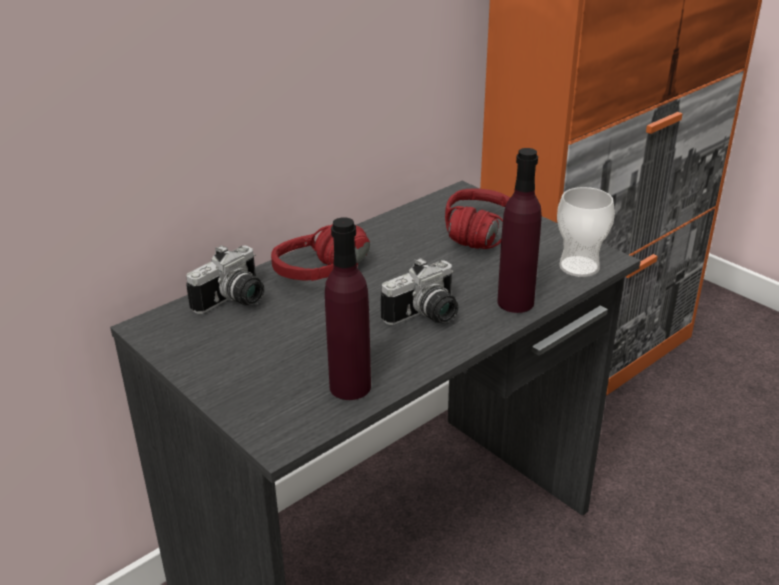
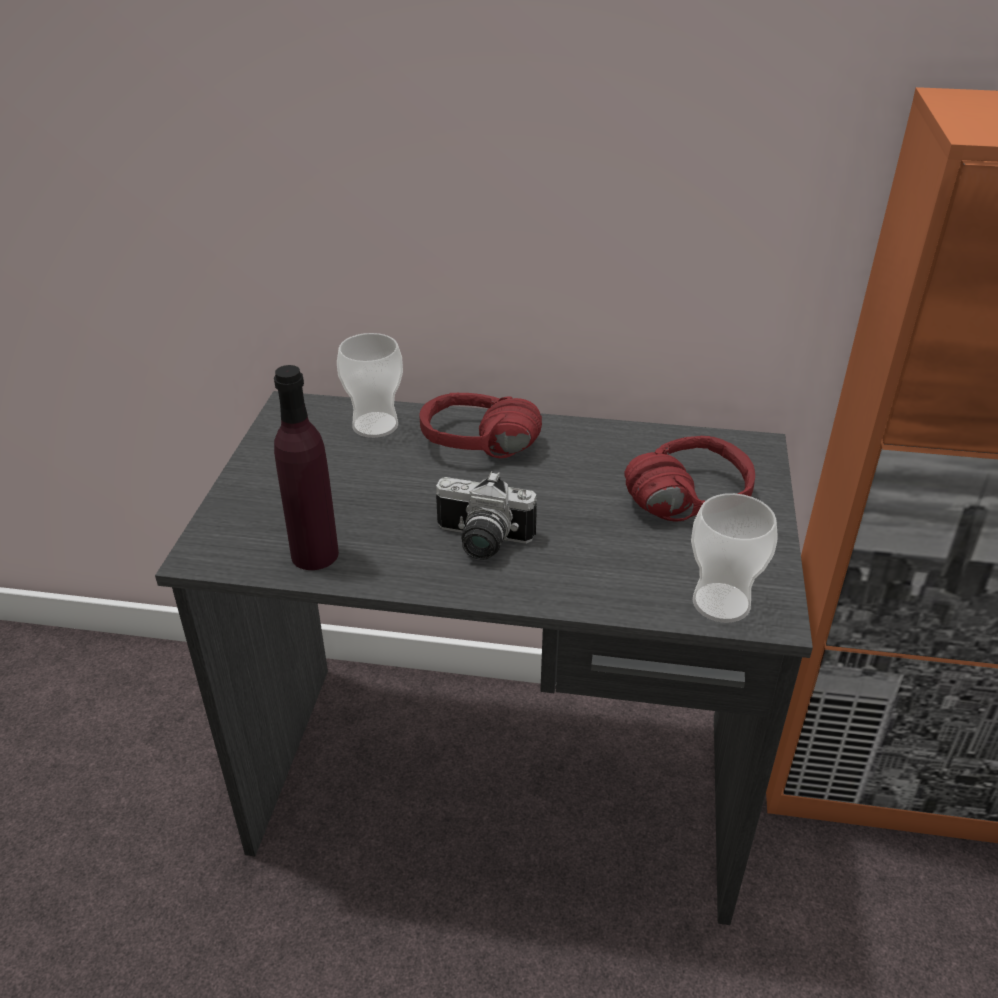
camera: 50 degrees right, 5 degrees up
camera [186,245,264,314] -> cup [337,333,403,438]
purple bottle [498,148,542,313] -> none

